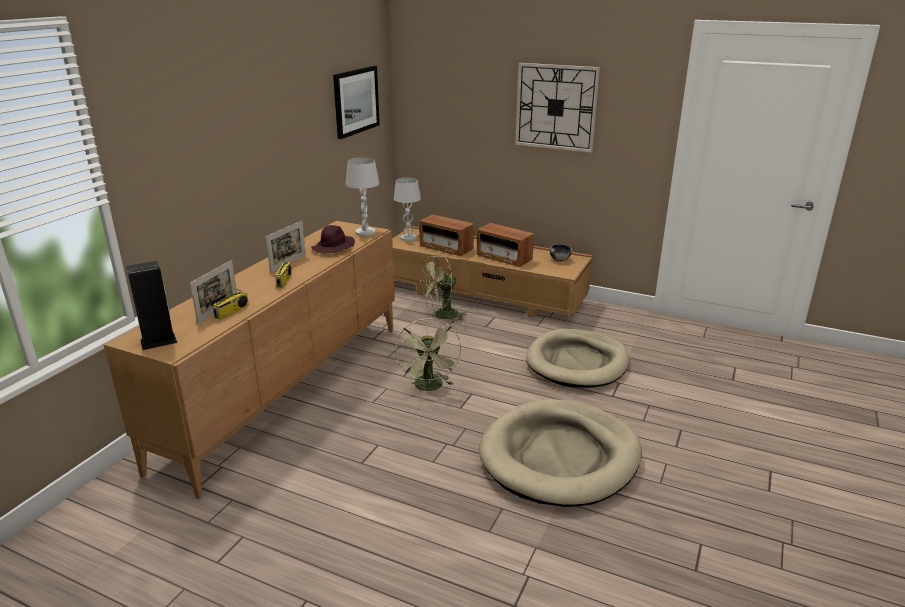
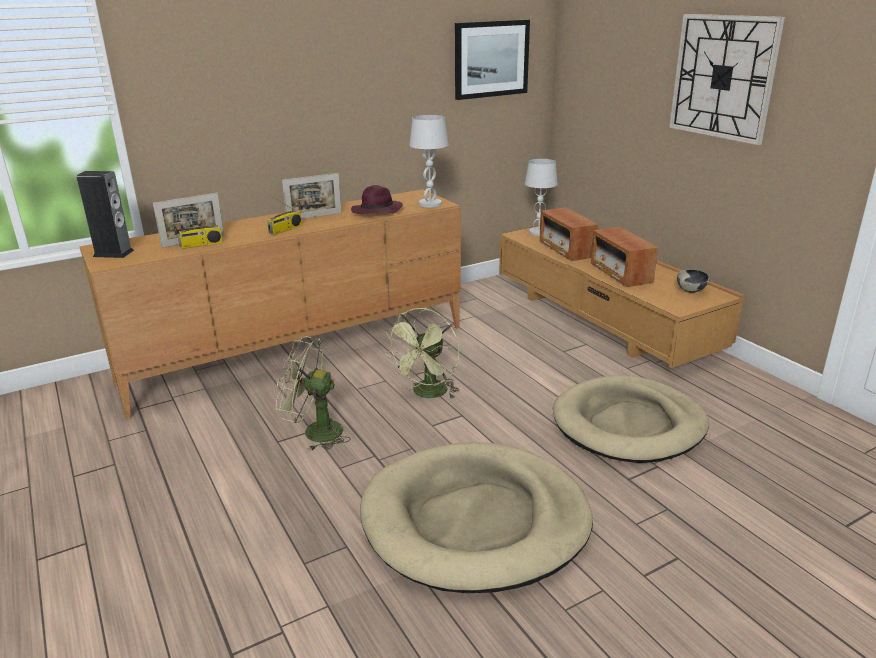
camera: 35 degrees right, 0 degrees up
green fan [420,255,466,323] -> green fan moved to [276,336,350,451]

